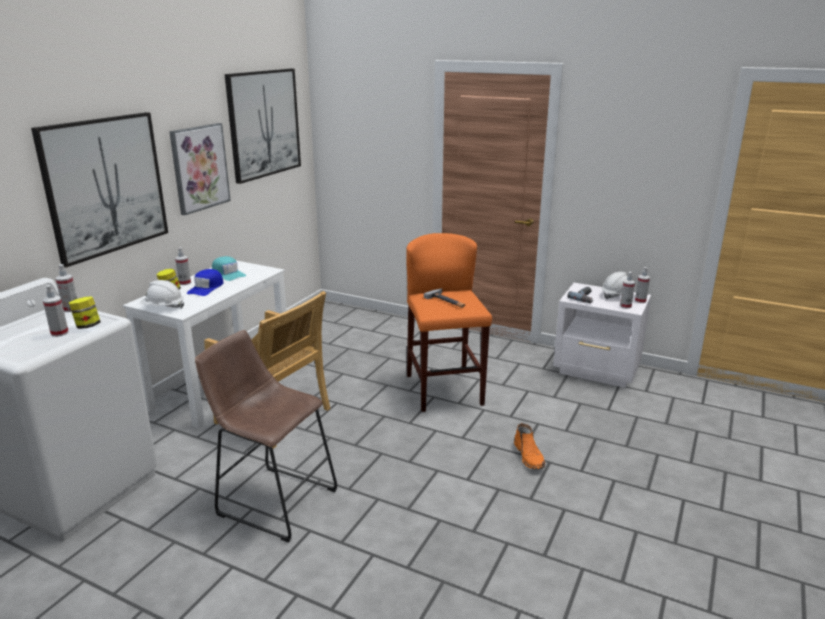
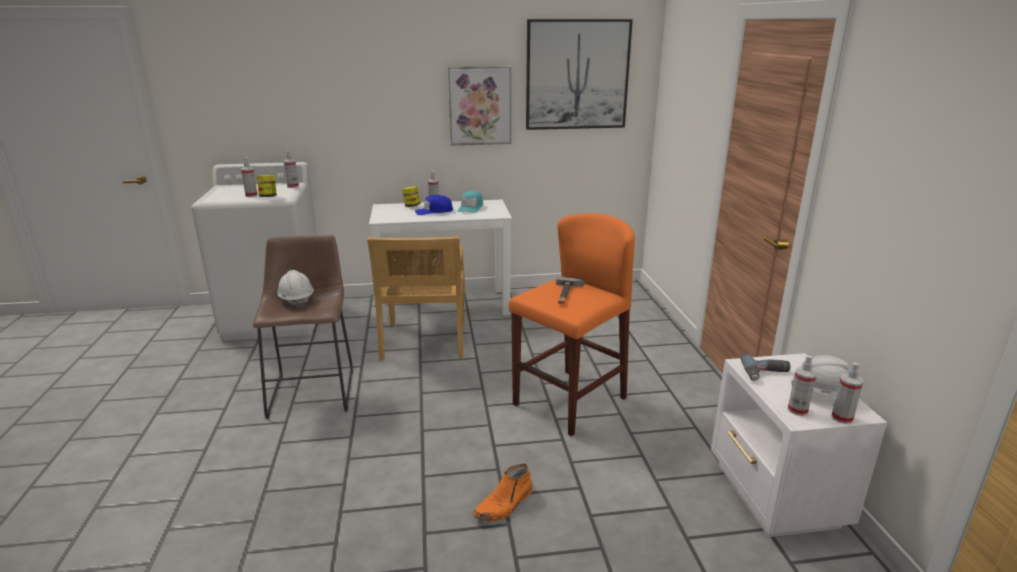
camera: 55 degrees right, 0 degrees up
picture [31,112,168,268] -> none
white hard hat [140,280,184,309] -> white hard hat moved to [277,270,314,307]

